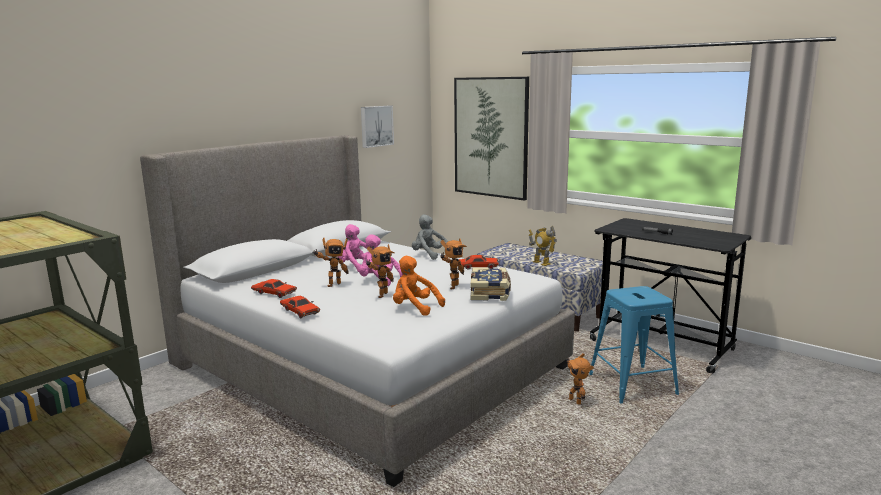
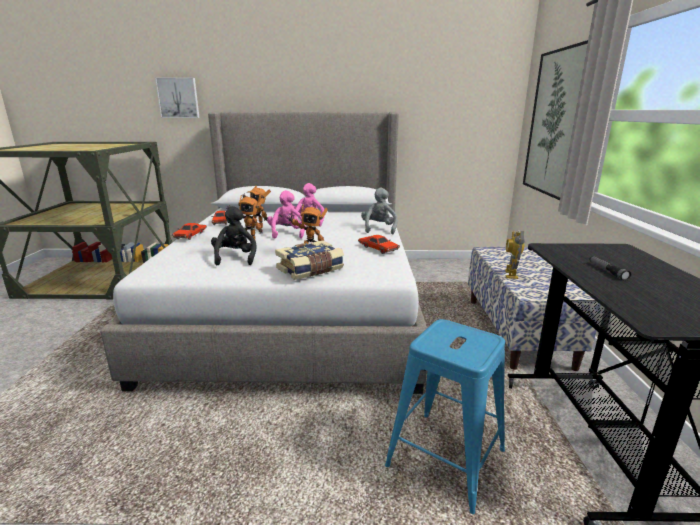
camera: 50 degrees right, 5 degrees up
picture [361,105,394,148] -> picture moved to [155,77,200,118]
orange plush toy [393,256,445,316] -> black plush toy [211,206,256,265]
toy robot [566,353,594,405] -> none

